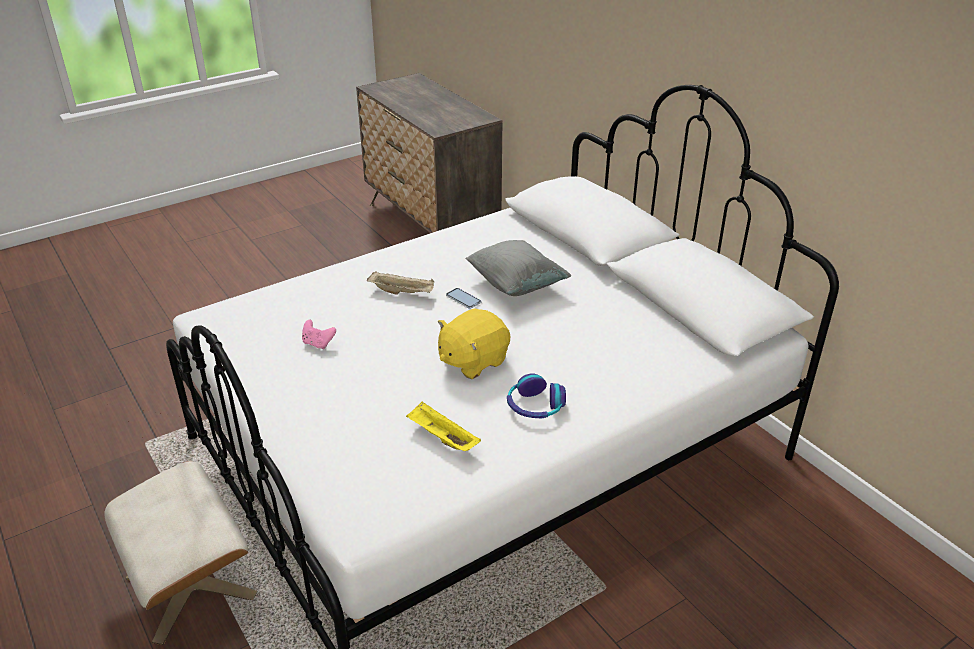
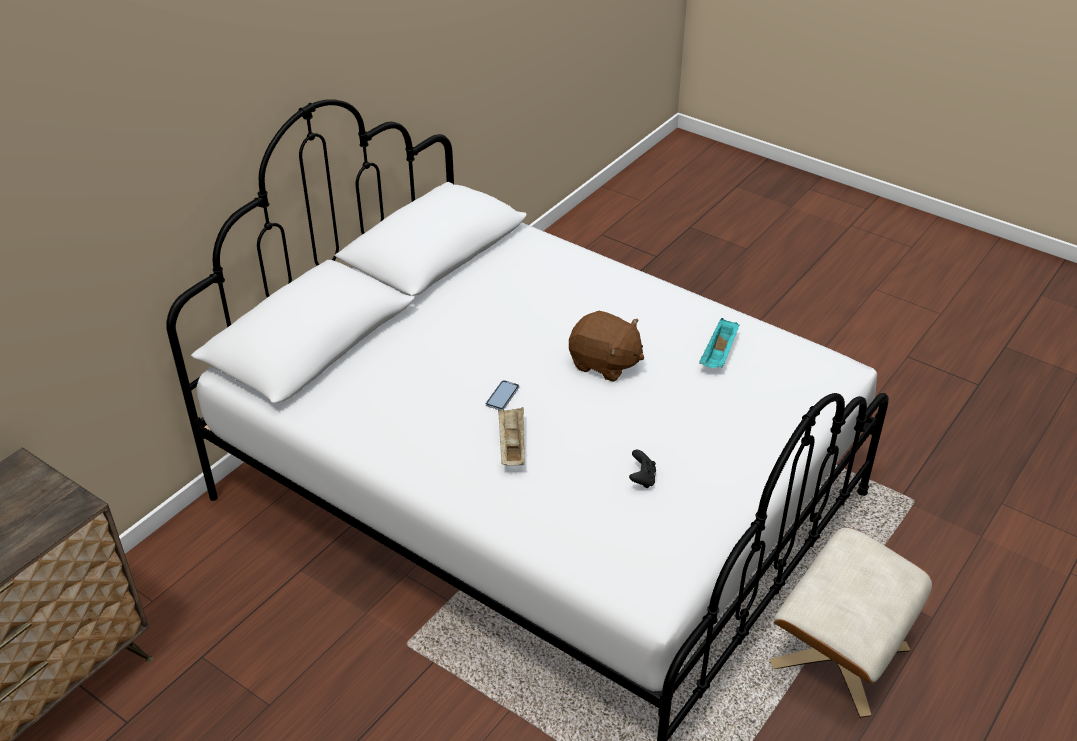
camera: 110 degrees left, 5 degrees up
pink game controller [302,319,336,349] -> black game controller [629,450,656,488]
yellow tray [406,402,481,451] -> turquoise tray [699,318,739,368]
yellow plush toy [438,308,510,379] -> brown plush toy [569,311,644,382]
grey pillow [465,240,571,296] -> none
headphones [507,373,566,418] -> none

